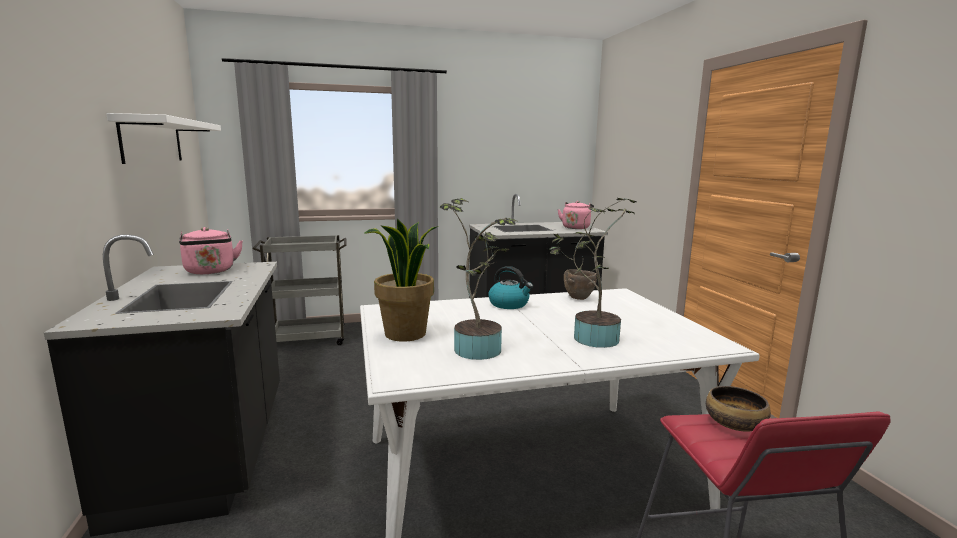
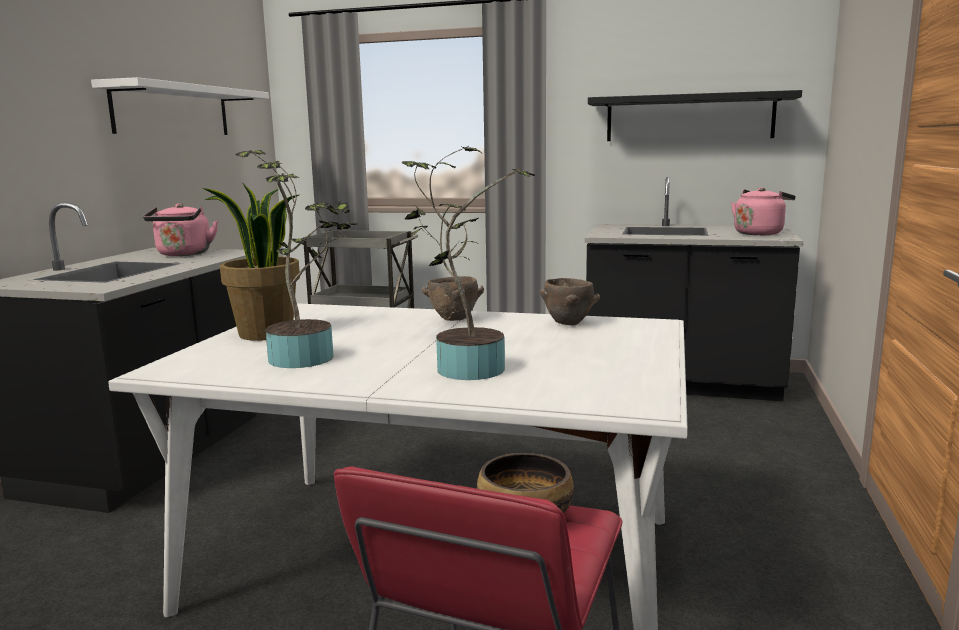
camera: 30 degrees right, 0 degrees up
kettle [488,266,533,309] -> brown bowl [422,276,484,321]
none -> black shelf [588,90,802,141]

